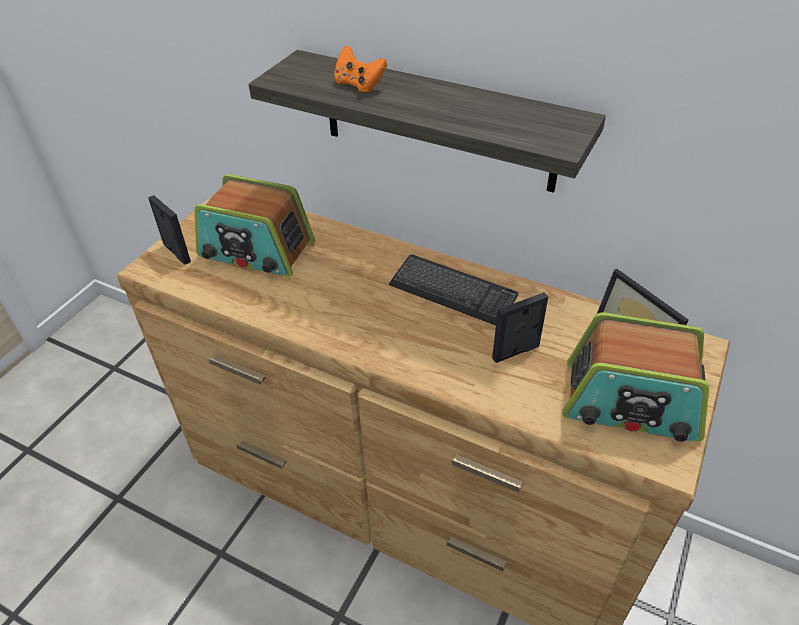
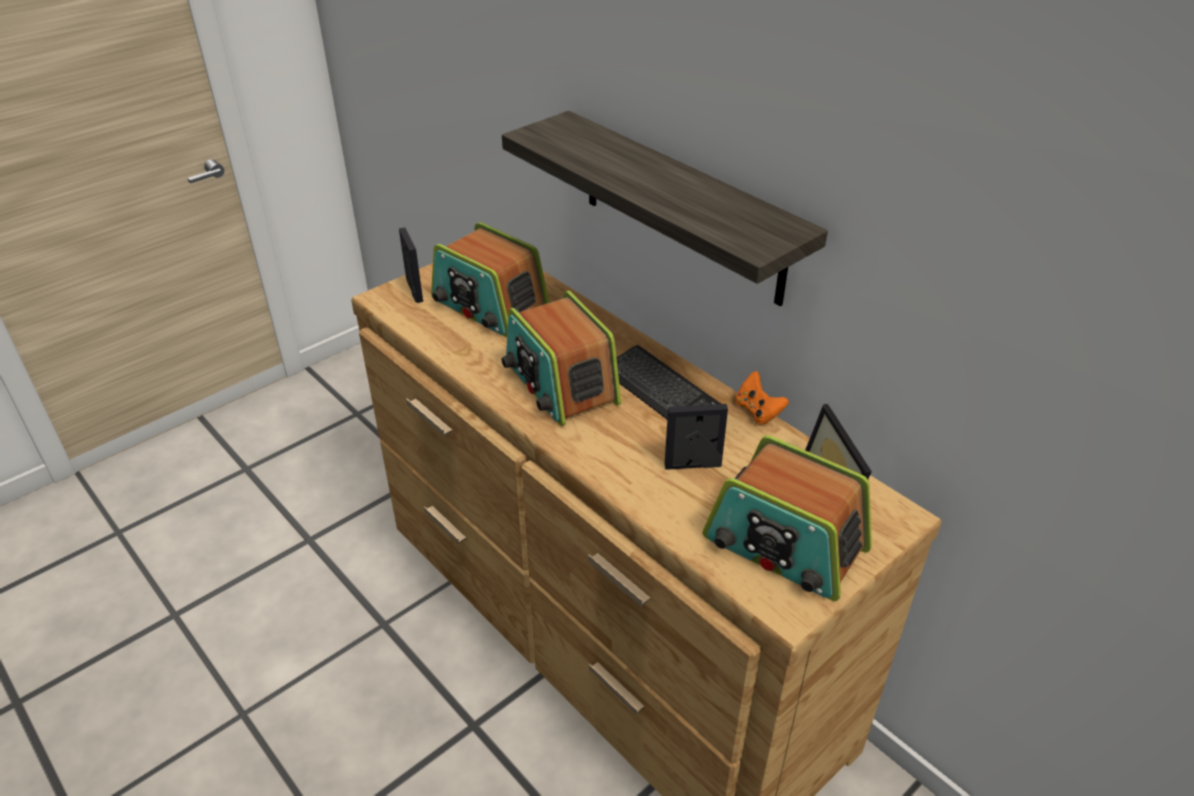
camera: 20 degrees right, 5 degrees down
orange game controller [334,45,387,93] -> orange game controller moved to [736,371,789,424]
none -> radio [502,291,621,426]

